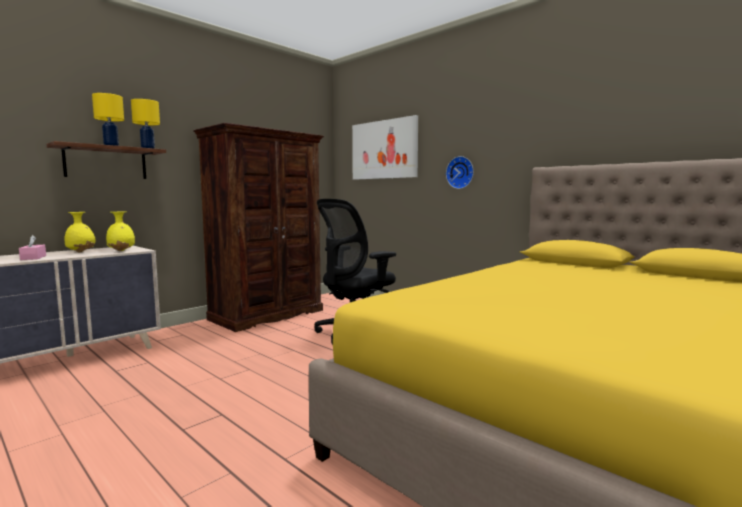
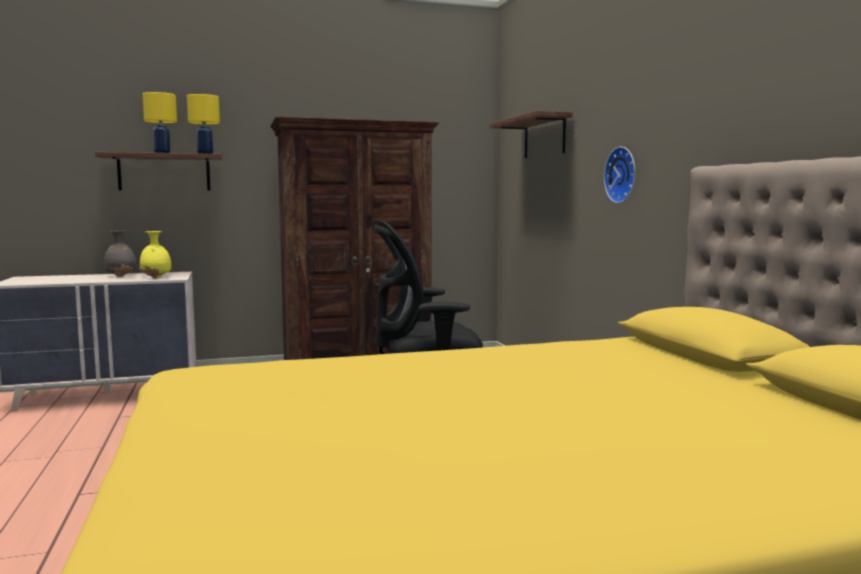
camera: 30 degrees right, 0 degrees up
pink tissue box [19,235,46,260] -> none
yellow vase [65,212,95,252] -> grey vase [104,230,136,277]
picture [352,115,418,180] -> shelf [490,111,573,158]

